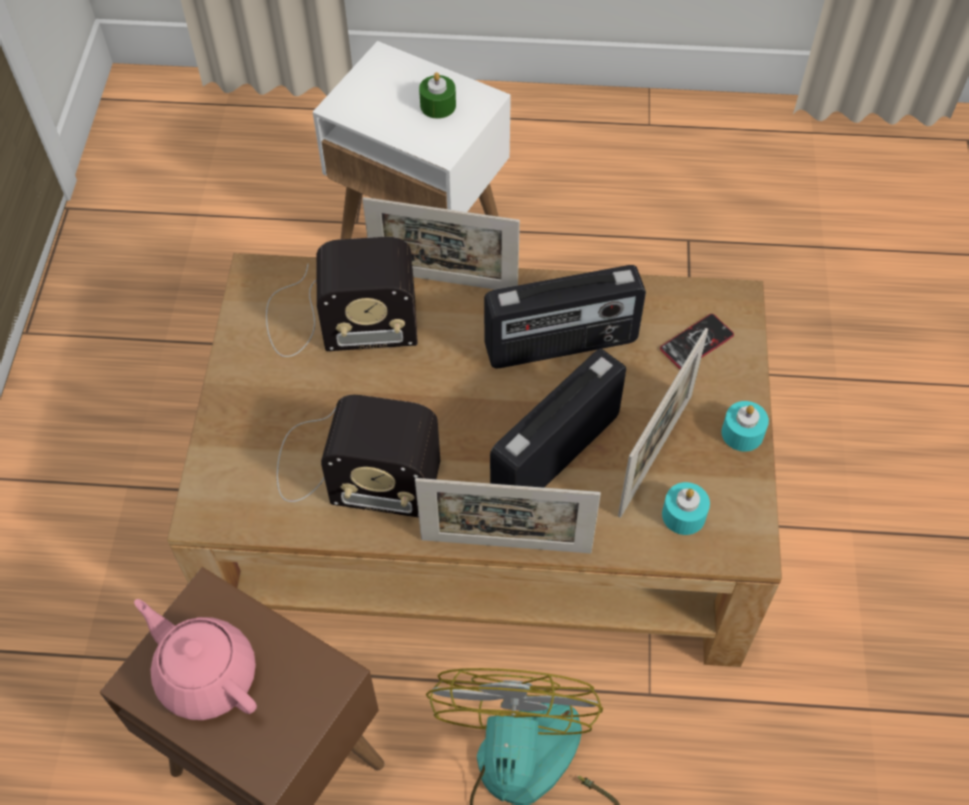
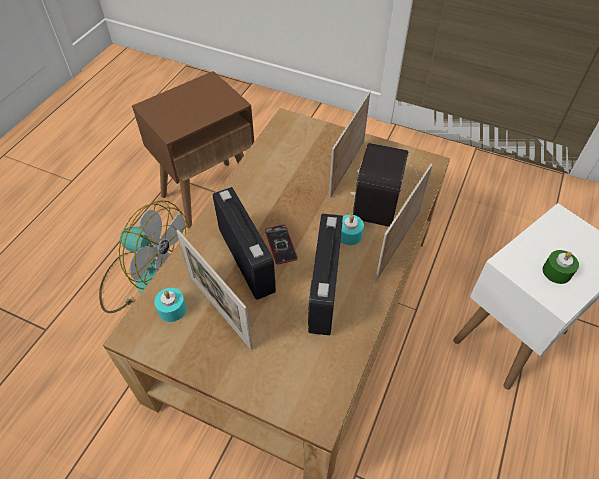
camera: 110 degrees right, 5 degrees down
pink teapot [134,599,257,720] -> none
radio [277,395,440,518] -> none
picture frame [415,478,601,553] -> picture frame moved to [329,91,370,198]
phone [660,314,734,369] -> phone moved to [265,225,298,264]
turquoise candle [722,401,769,452] -> turquoise candle moved to [341,215,364,245]

